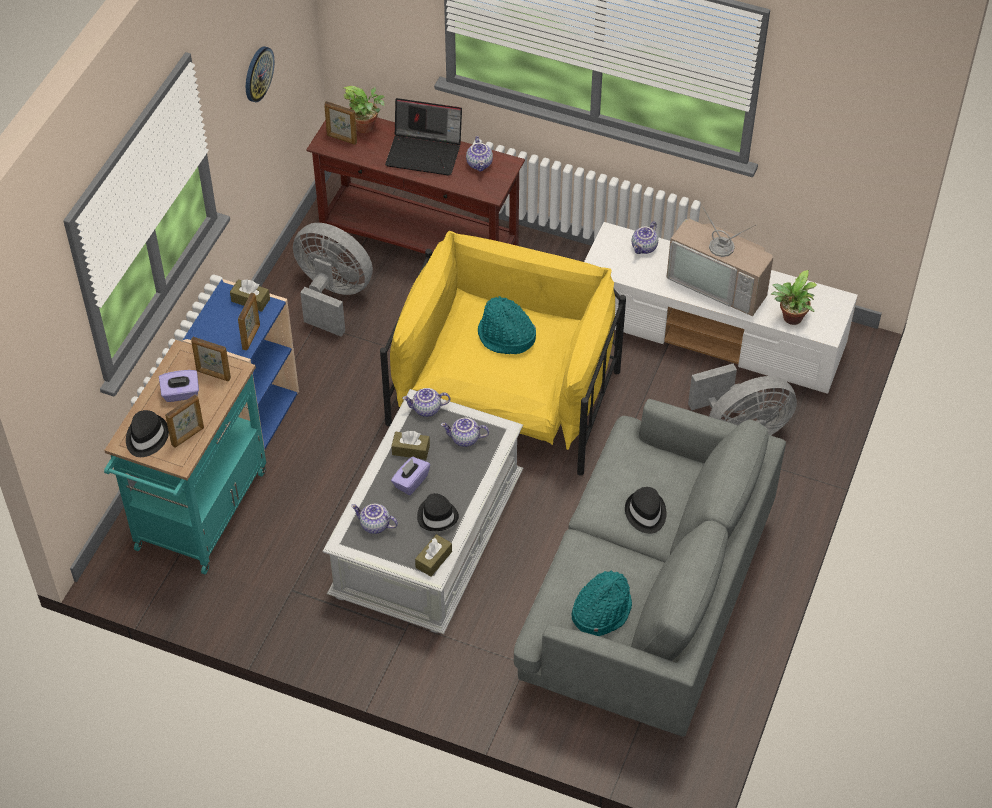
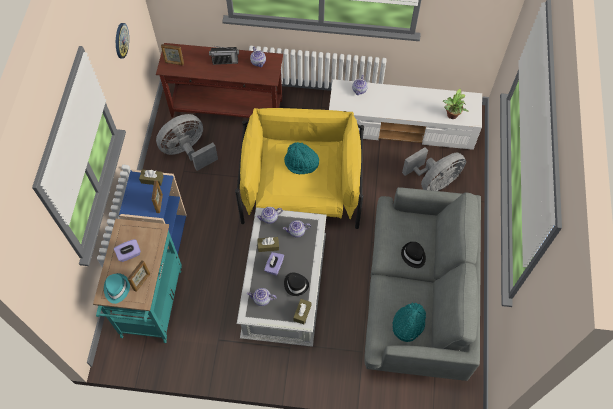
camera: 15 degrees left, 10 degrees up
black hat [126,410,169,457] -> turquoise hat [104,273,130,304]
picture frame [191,337,231,381] -> none
grey fan [293,223,373,337] -> grey fan turned 45 degrees counterclockwise [156,114,218,171]
potted plant [343,86,385,133] -> none
laptop [385,98,462,176] -> radio [209,46,239,65]
television [667,200,773,316] -> none

